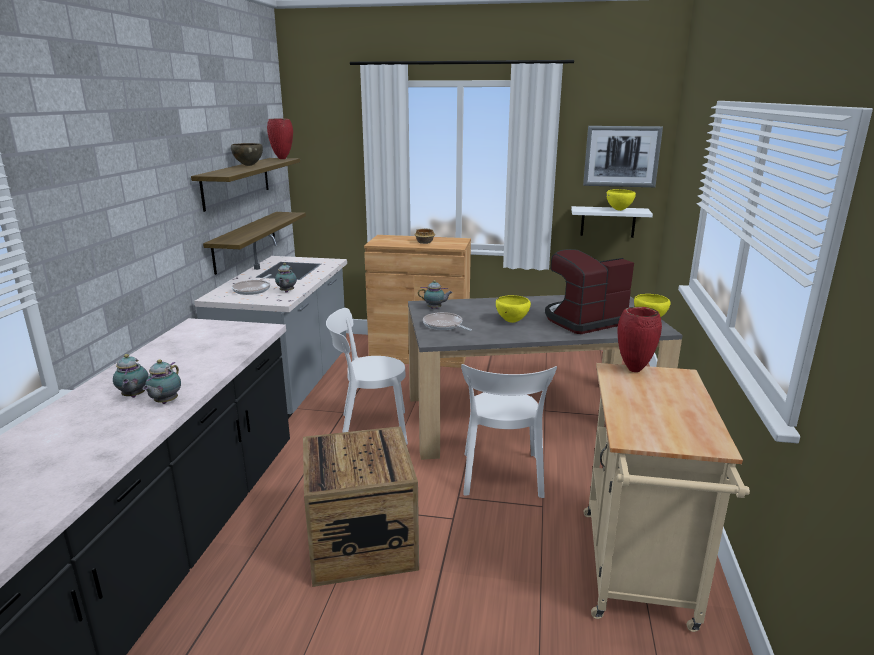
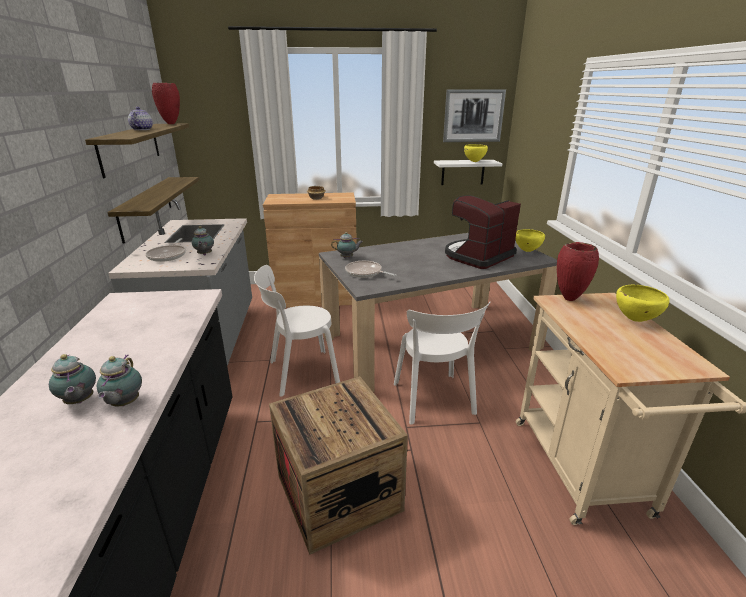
camera: 15 degrees left, 5 degrees up
brown bowl [231,143,263,166] -> teapot [128,107,153,130]
yellow bowl [496,295,531,323] -> yellow bowl moved to [616,285,670,322]

